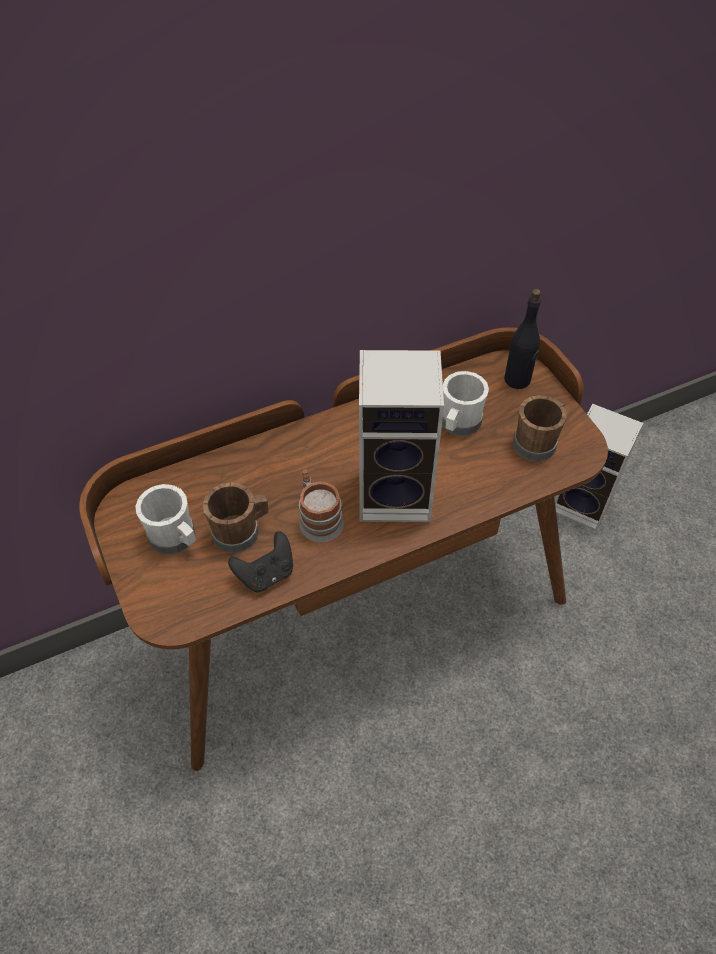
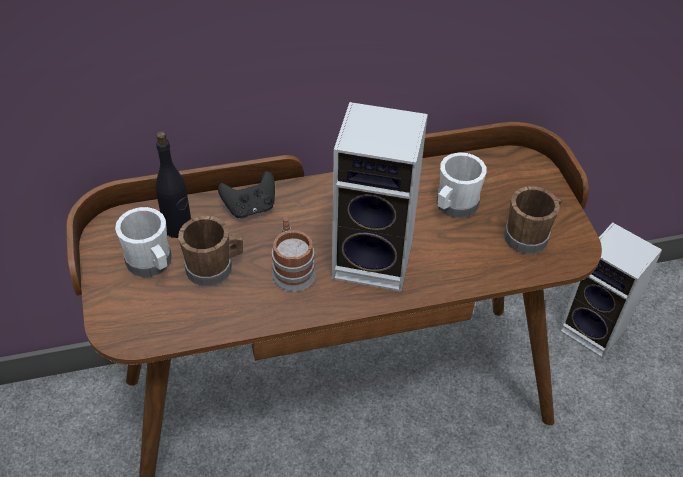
camera: 10 degrees right, 5 degrees down
black game controller [228,531,293,592] -> black game controller moved to [218,171,275,218]
black bottle [504,289,541,389] -> black bottle moved to [155,131,191,238]

